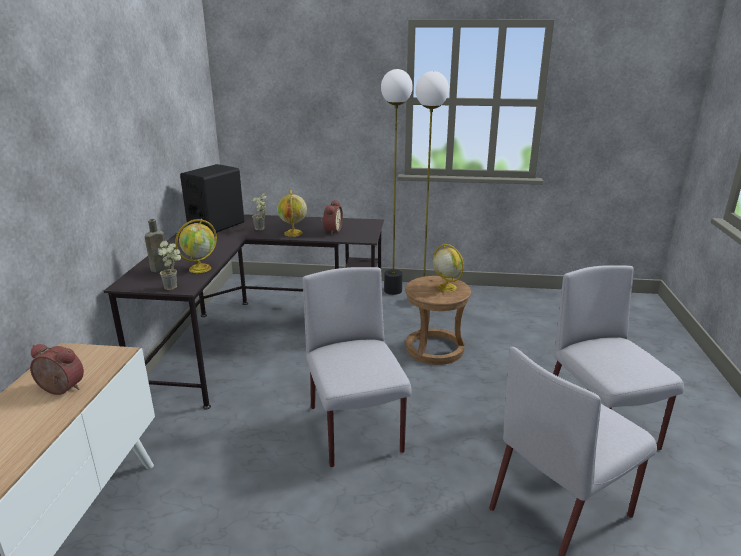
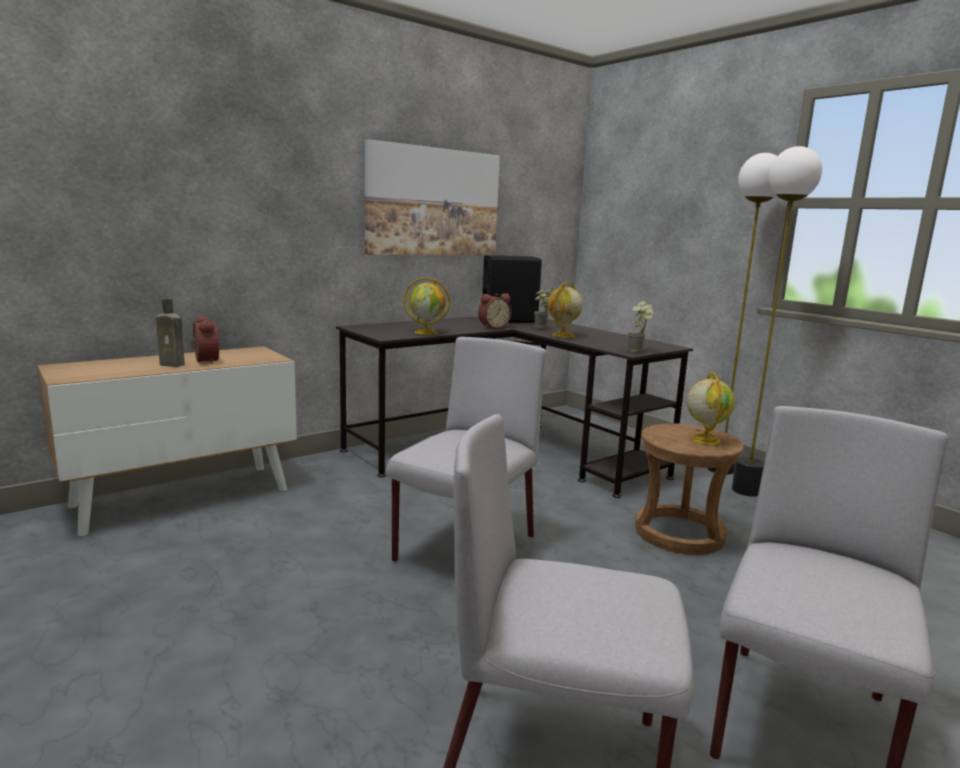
camera: 45 degrees right, 10 degrees down
brown bottle [145,219,170,272] -> brown bottle moved to [156,297,185,367]
potted plant [158,241,181,290] -> potted plant moved to [628,301,654,352]
alarm clock [322,200,343,234] -> alarm clock moved to [478,293,512,329]
none -> picture [365,139,500,255]

